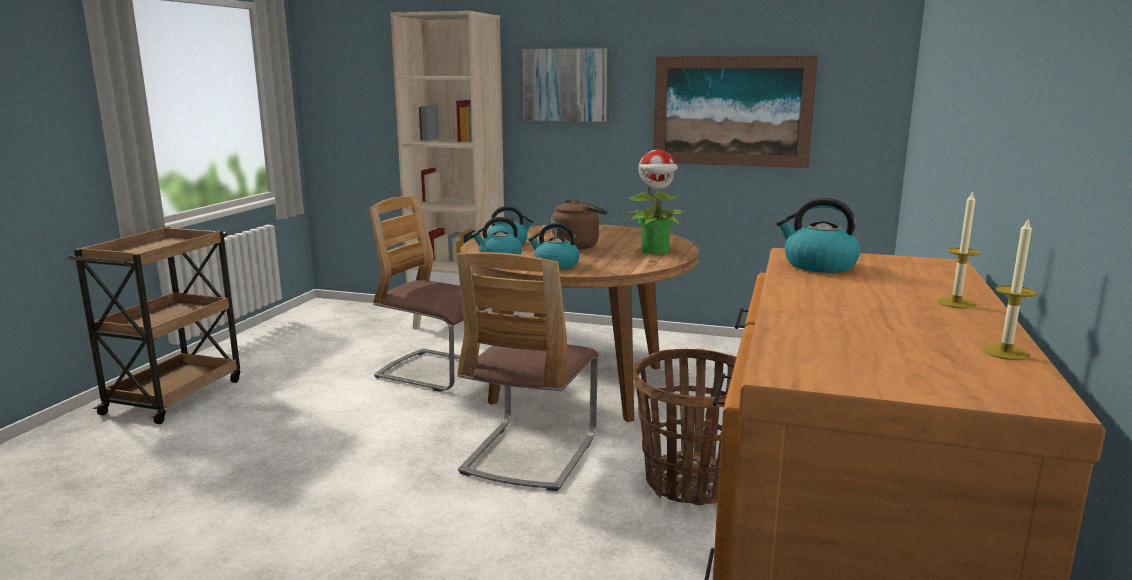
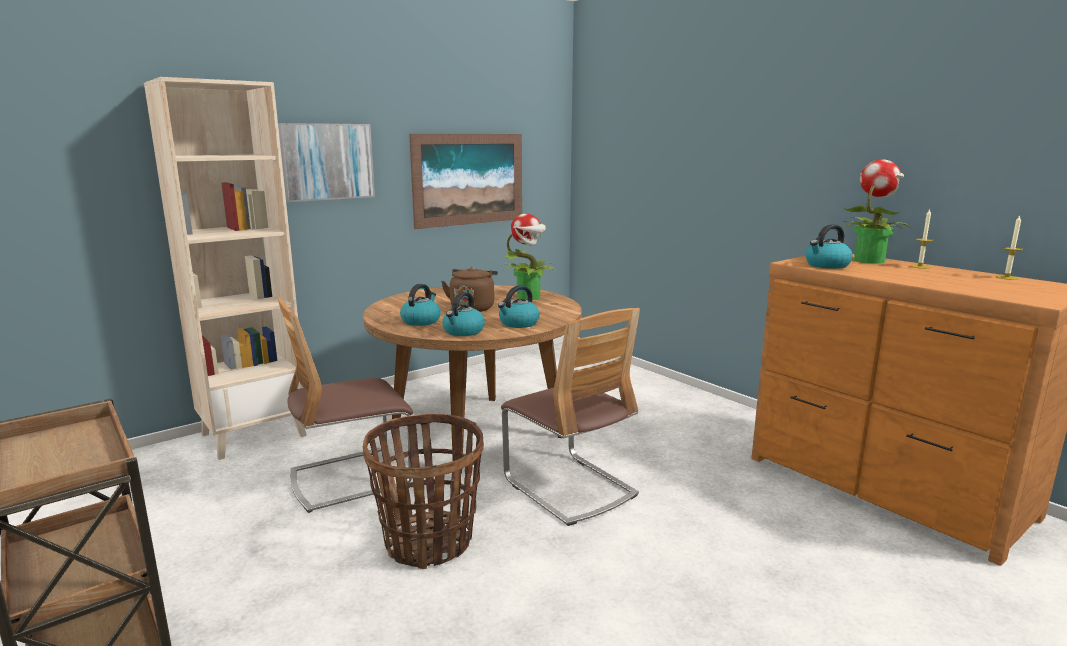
camera: 55 degrees left, 0 degrees up
basket [633,349,737,505] -> basket moved to [363,414,484,569]
none -> potted plant [843,160,912,264]

